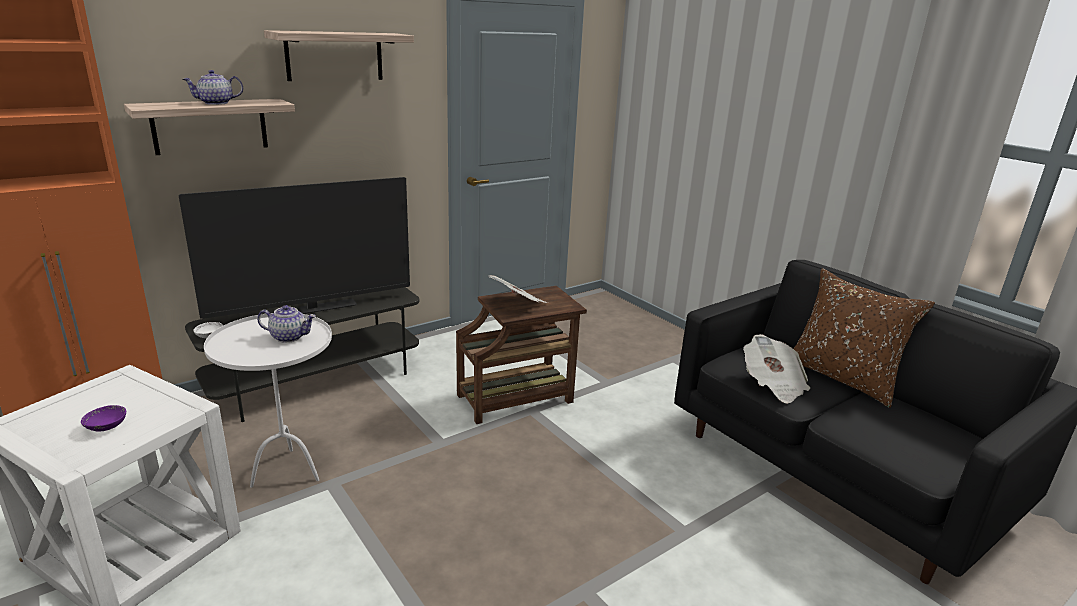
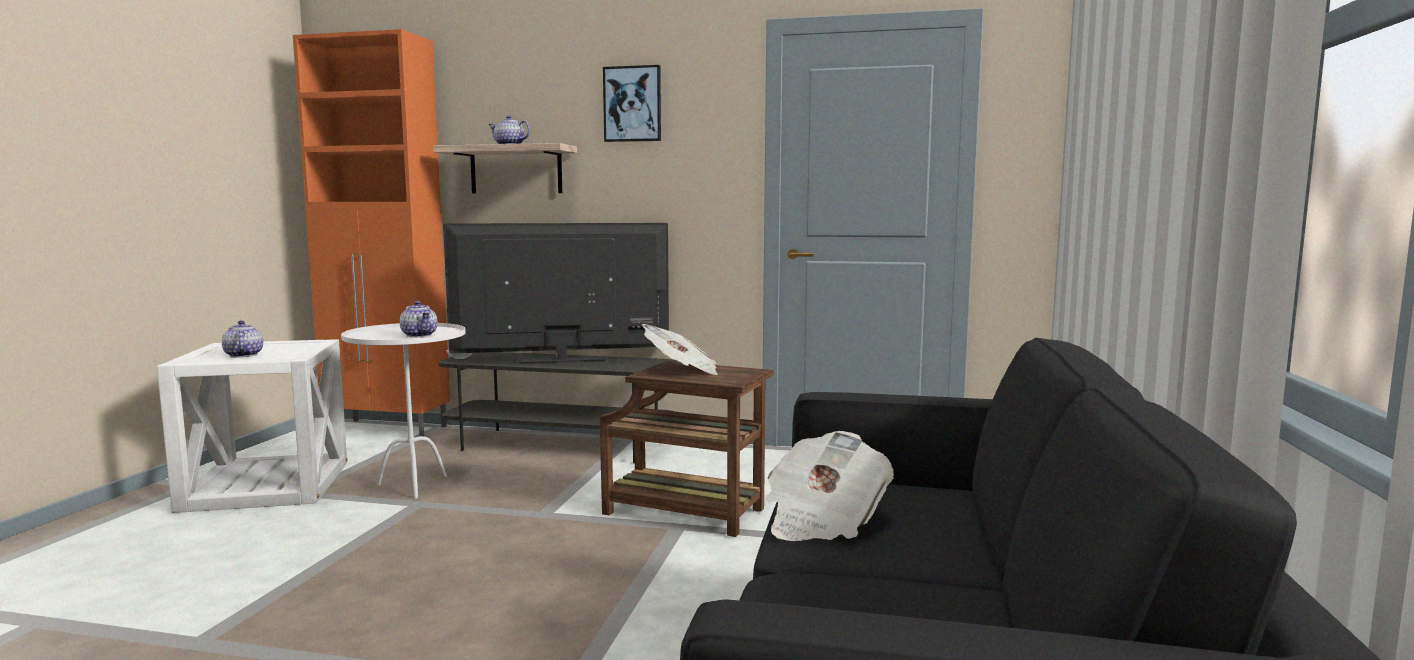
camera: 50 degrees right, 15 degrees down
purple bowl [81,405,126,432] -> teapot [222,320,263,358]
television [179,177,410,319] -> television turned 150 degrees clockwise [443,223,669,364]
shelf [264,30,414,81] -> picture [603,65,661,142]
brown pillow [793,268,935,408] -> none

